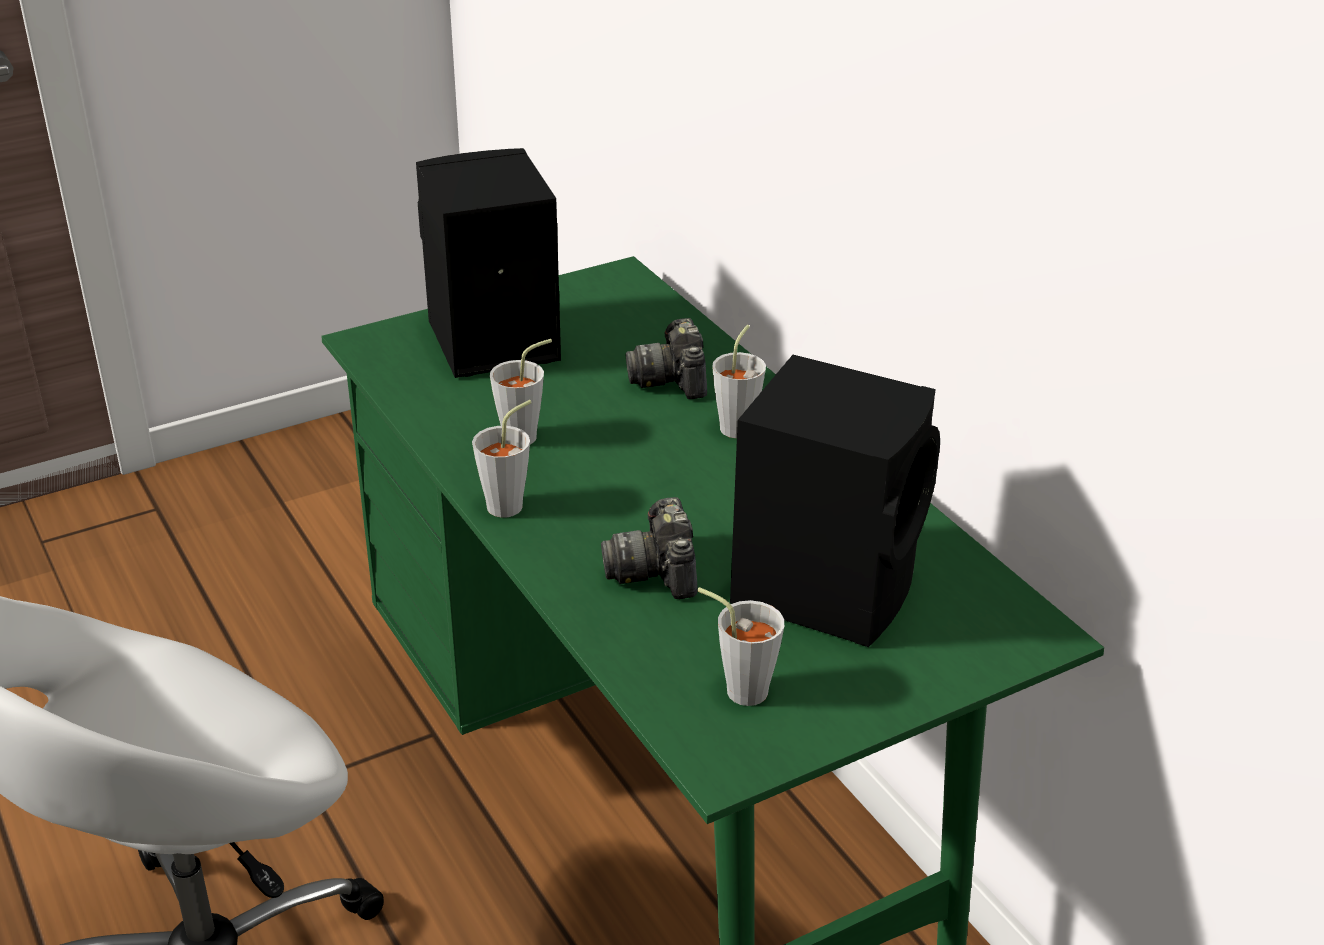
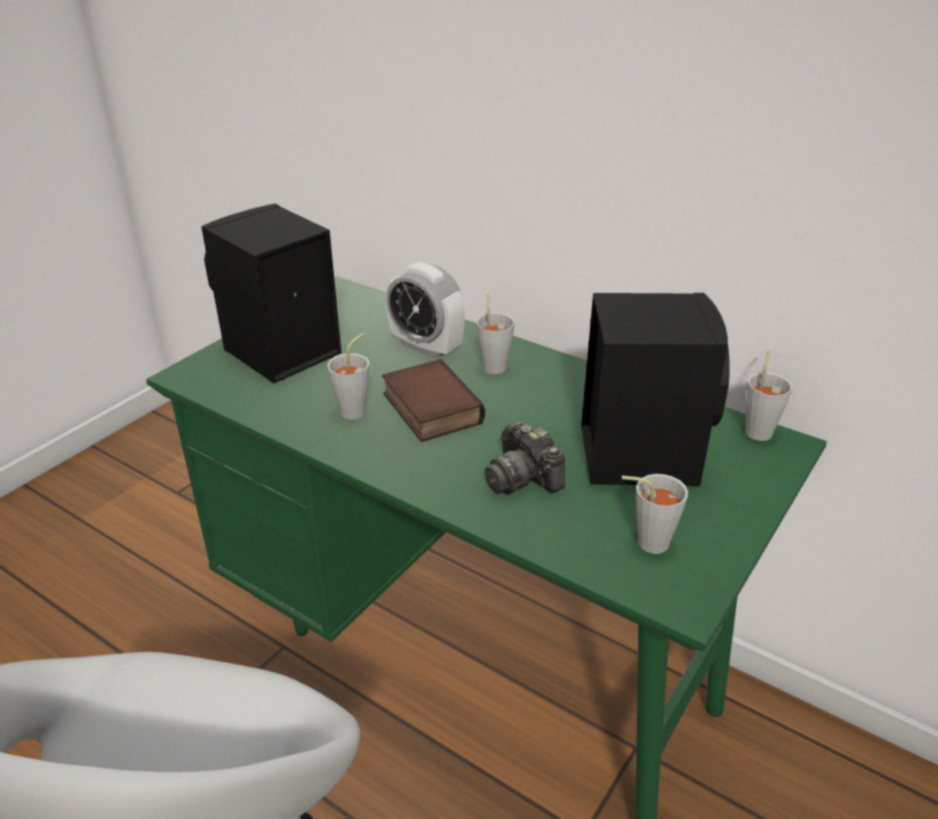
camera: 25 degrees left, 0 degrees up
grey cup [472,400,532,518] -> grey cup moved to [745,350,793,441]
camera [626,318,707,399] -> alarm clock [386,262,465,359]
none -> book [382,359,485,442]

